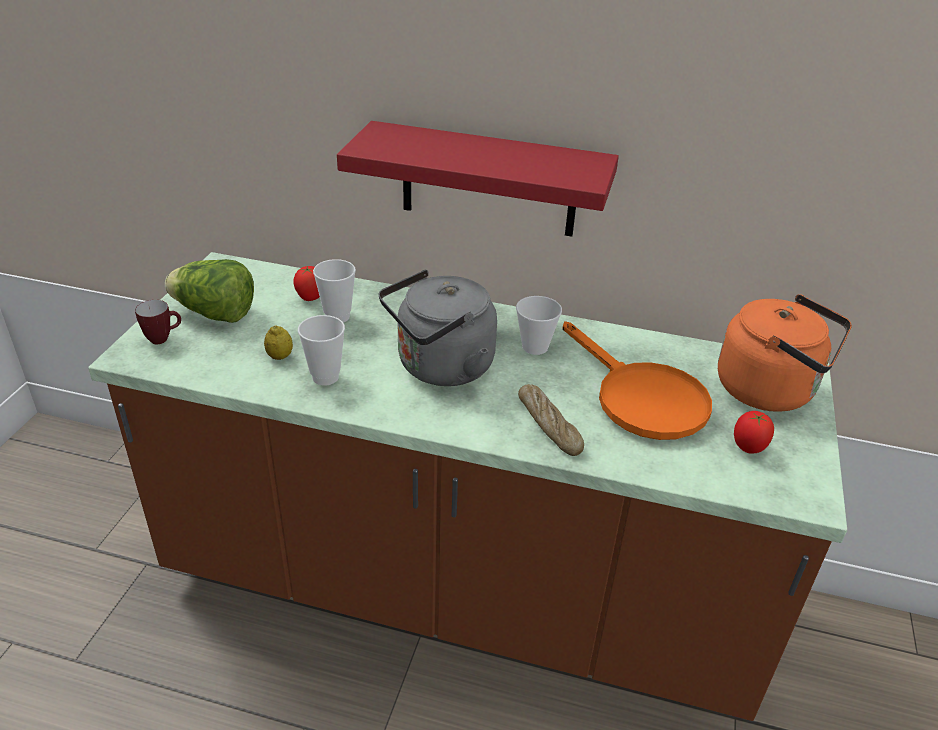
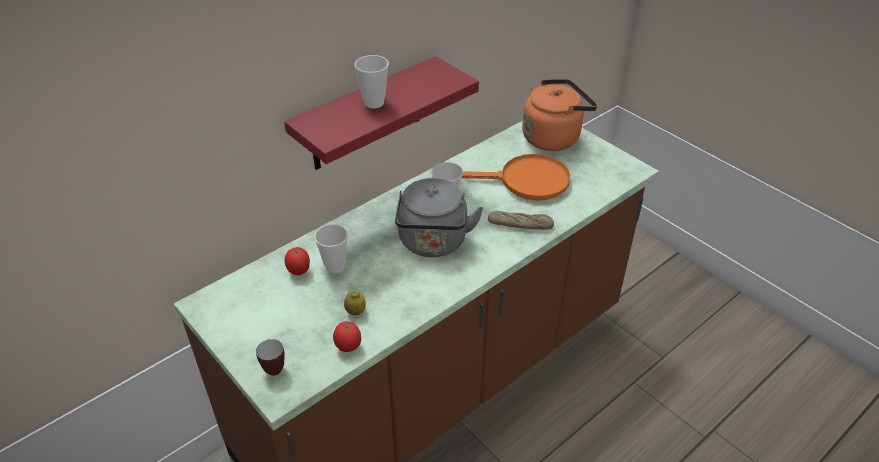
camera: 55 degrees left, 5 degrees up
lettuce [165,259,254,323] -> none
cup [298,315,345,386] -> cup moved to [355,55,389,108]
tomato [734,411,774,454] -> tomato moved to [333,321,361,352]

